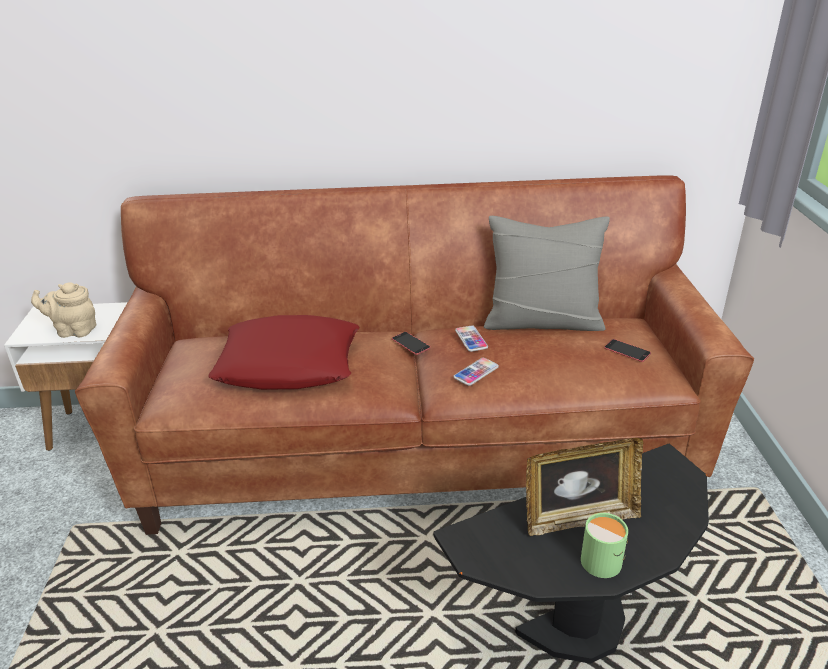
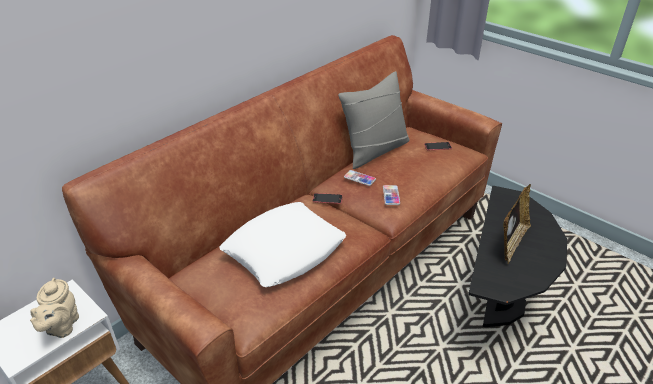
camera: 45 degrees left, 5 degrees up
beige teapot [31,282,96,338] -> beige teapot turned 45 degrees counterclockwise [30,278,79,338]
red pillow [208,315,359,390] -> white pillow [219,202,347,287]
green mug [581,513,628,578] -> none

